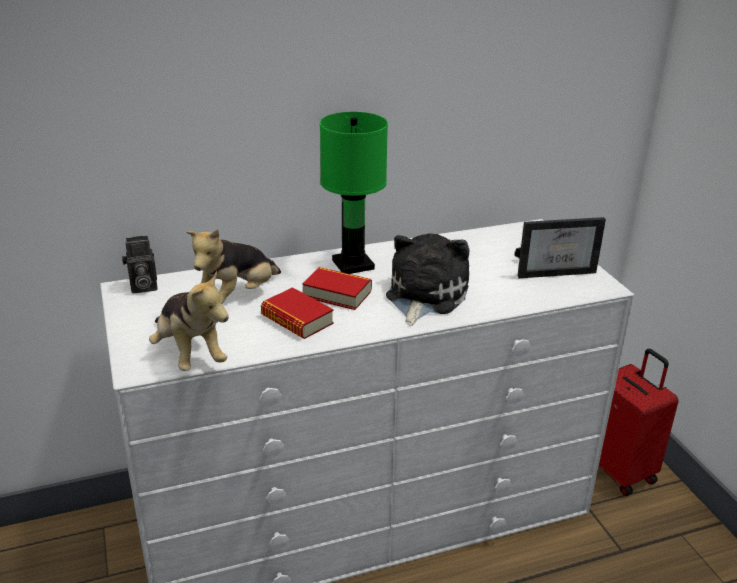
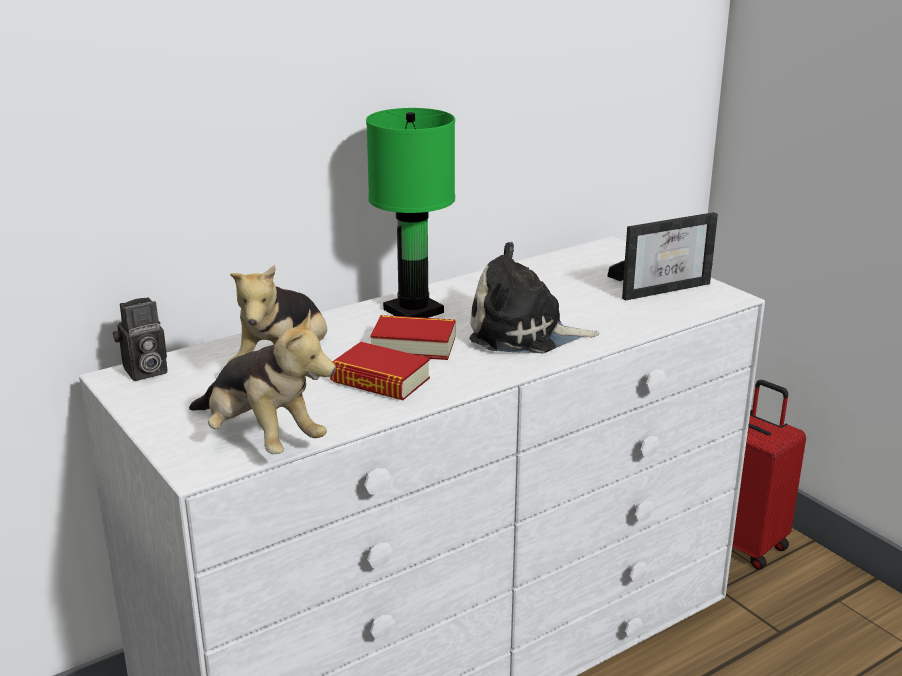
camera: 15 degrees left, 5 degrees down
plush toy [386,234,469,326] -> plush toy turned 90 degrees counterclockwise [469,242,600,353]

